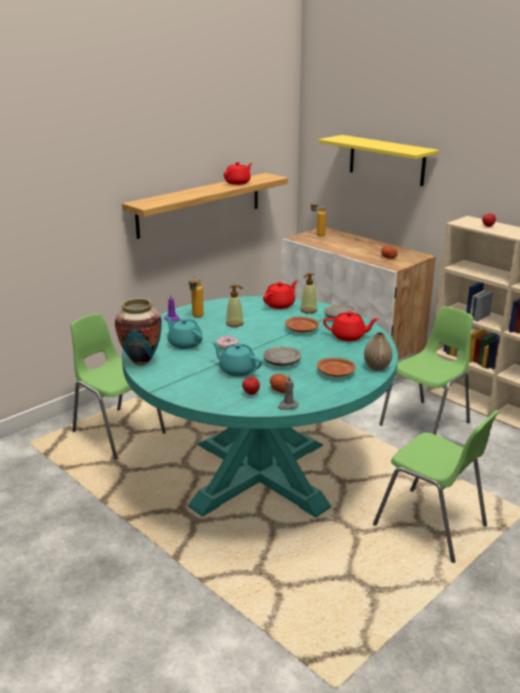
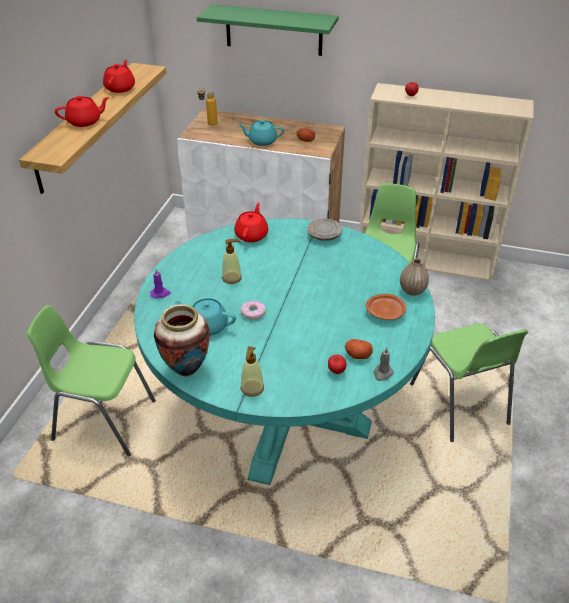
camera: 30 degrees left, 15 degrees up
bottle [189,276,204,317] -> none
turquoise teapot [212,342,262,377] -> turquoise teapot moved to [238,120,284,146]
grey plate [263,347,301,366] -> none
brown plate [285,317,319,333] -> none
soap dispenser [300,273,317,314] -> soap dispenser moved to [241,346,264,397]
yellow shelf [318,135,439,186] -> green shelf [197,4,339,56]
red teapot [323,311,378,341] -> red teapot moved to [55,96,110,127]
green chair [373,410,499,563] -> green chair turned 60 degrees clockwise [410,324,528,442]

